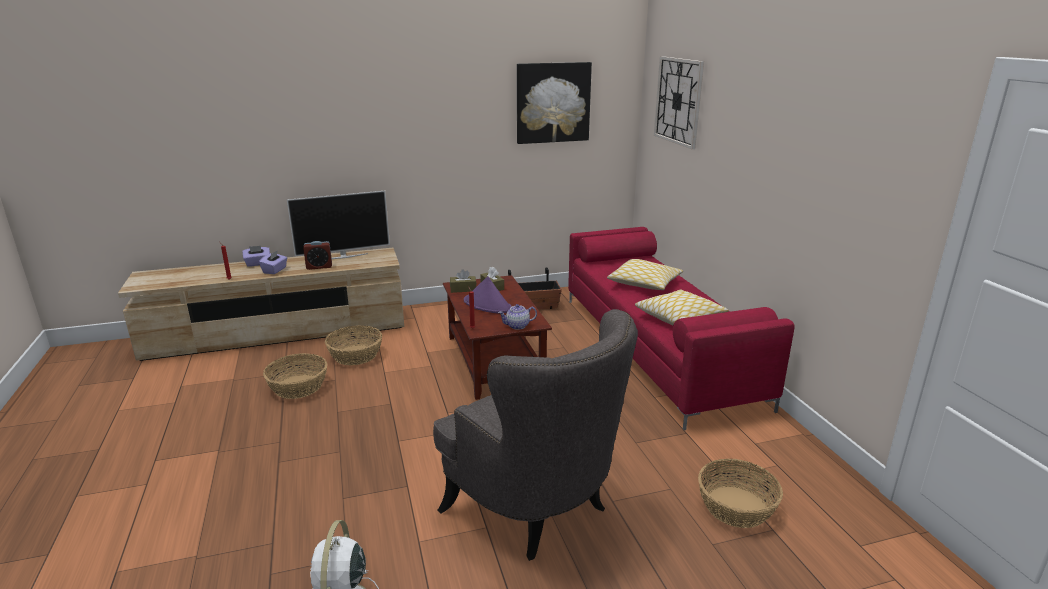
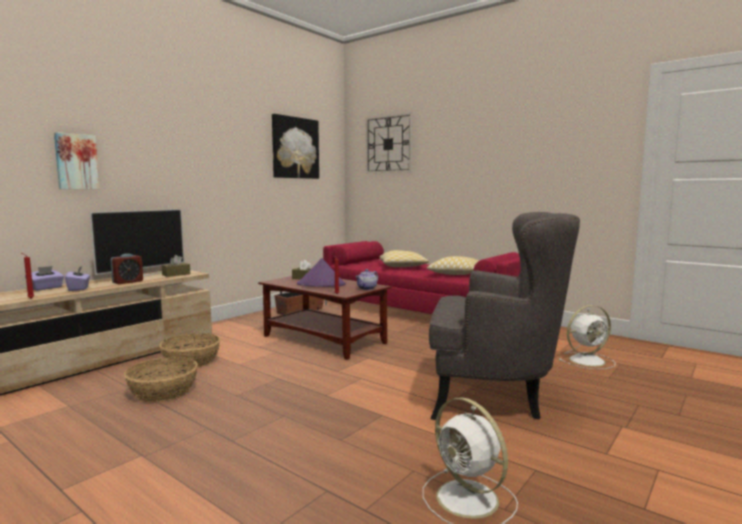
camera: 35 degrees left, 15 degrees down
brown tissue box [450,269,477,293] -> brown tissue box moved to [162,255,190,277]
basket [698,459,783,528] -> white fan [559,305,616,369]
none -> picture [54,132,100,189]

